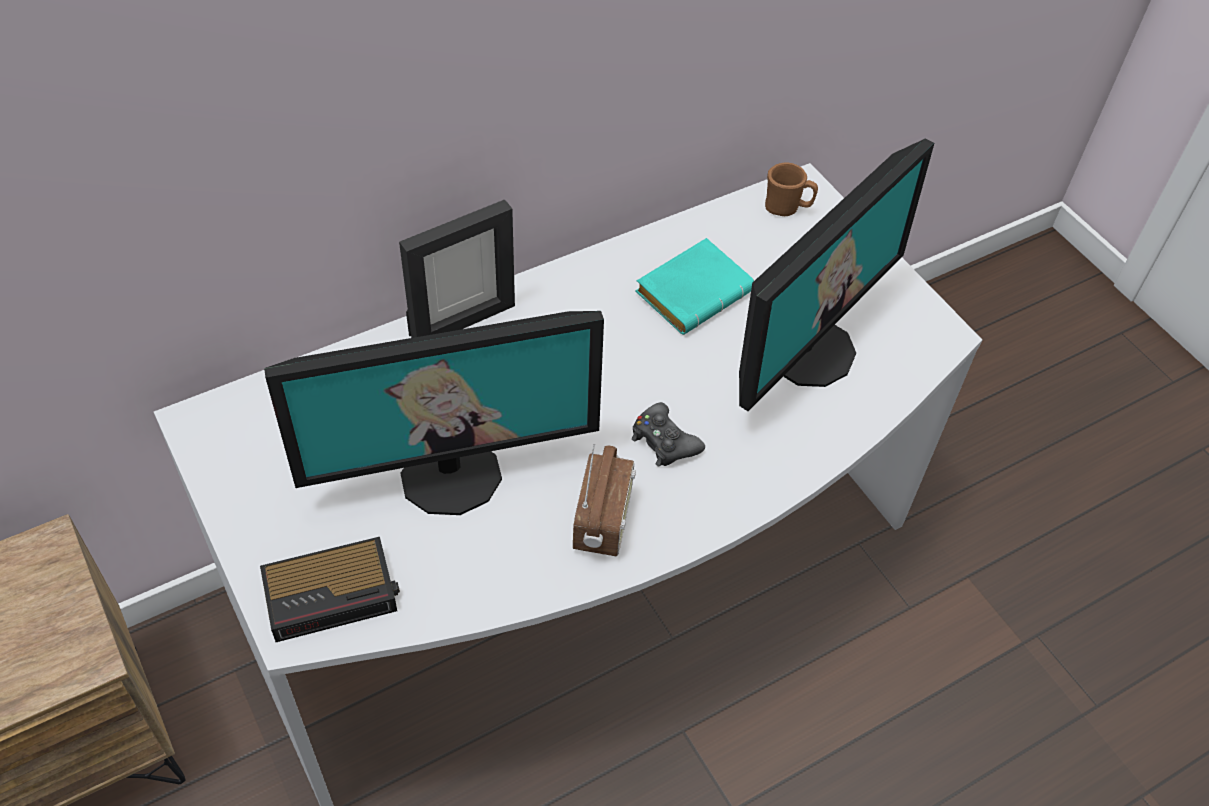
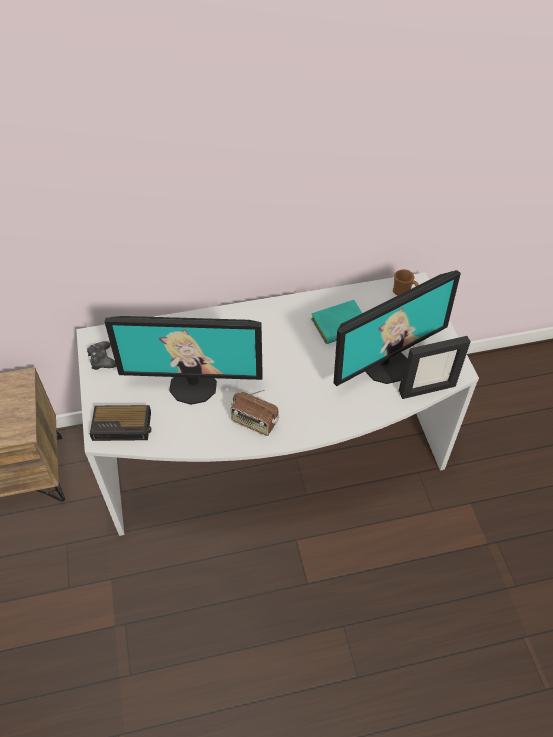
camera: 20 degrees right, 0 degrees up
picture frame [399,199,515,338] -> picture frame moved to [399,336,471,399]
radio [573,444,636,556] -> radio turned 90 degrees clockwise [231,390,279,436]
black game controller [632,402,705,467] -> black game controller moved to [87,341,116,370]

